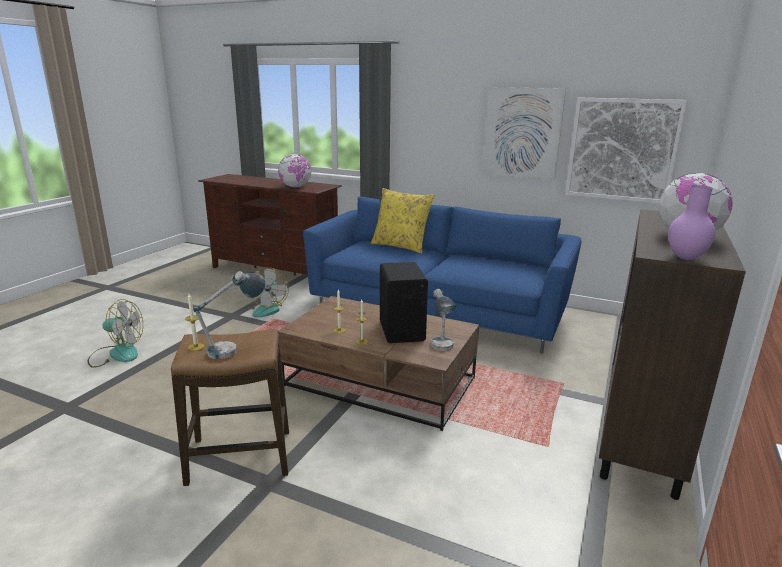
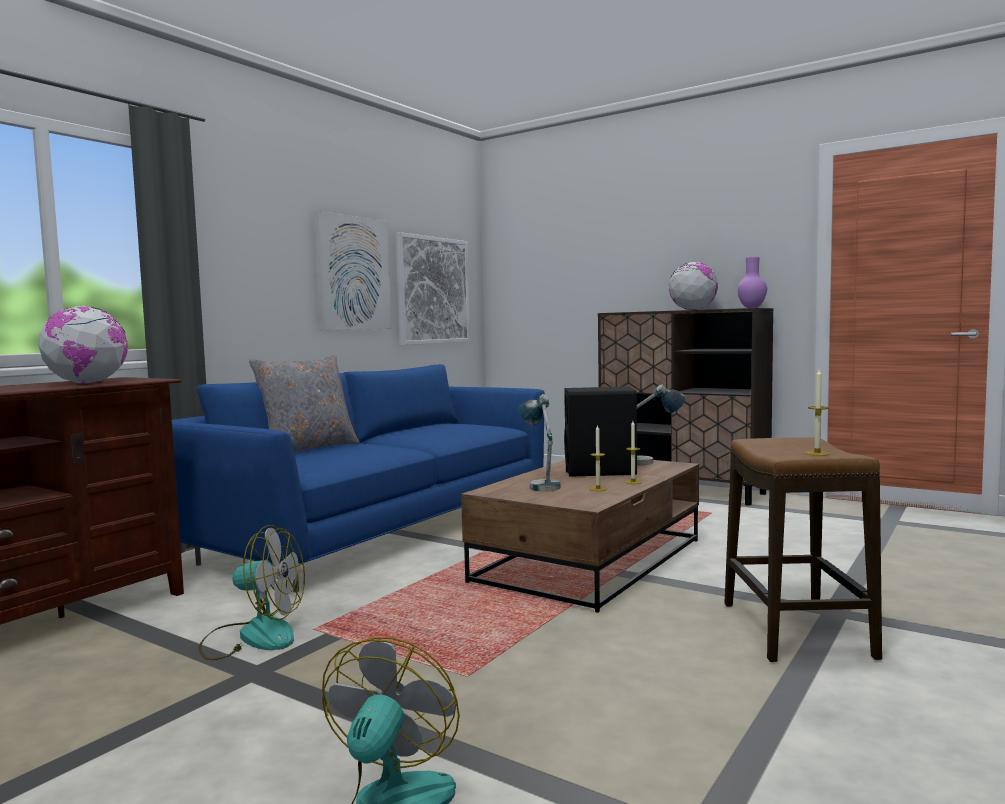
camera: 80 degrees left, 15 degrees down
table lamp [193,271,265,359] -> table lamp moved to [518,394,560,491]
yellow pillow [371,188,435,254] -> grey pillow [249,355,360,452]

